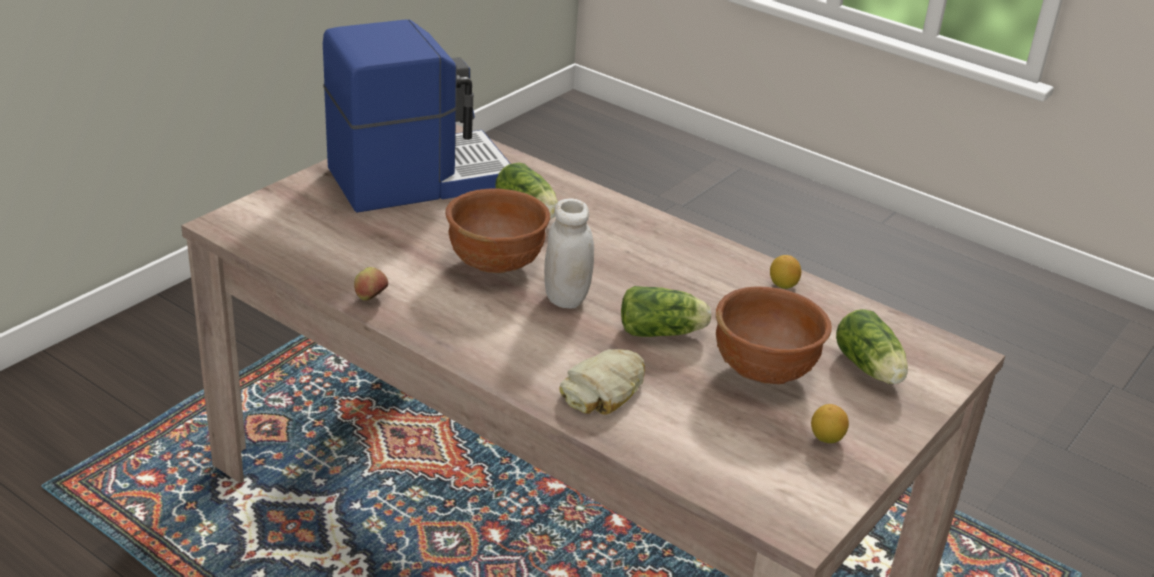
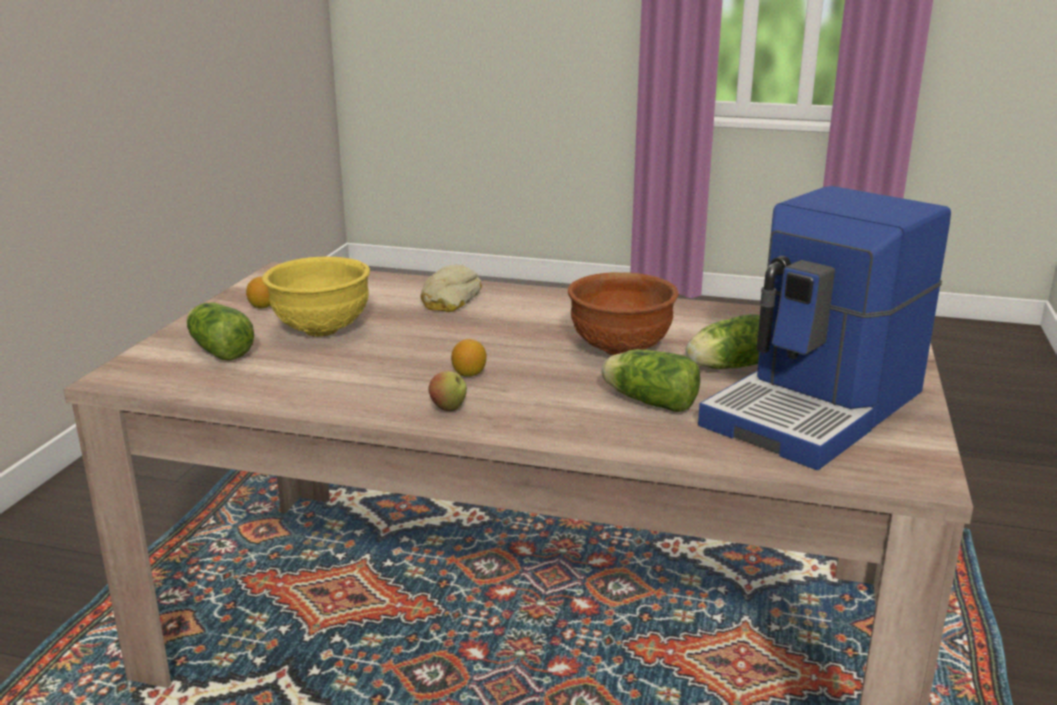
camera: 160 degrees right, 10 degrees down
apple [354,267,388,301] -> apple moved to [428,371,467,411]
white jar [544,198,594,308] -> none
lettuce [621,286,711,337] -> lettuce moved to [686,314,760,369]
brown bowl [716,286,832,384] -> yellow bowl [262,257,370,337]
lemon [770,255,801,289] -> lemon moved to [451,339,487,377]

